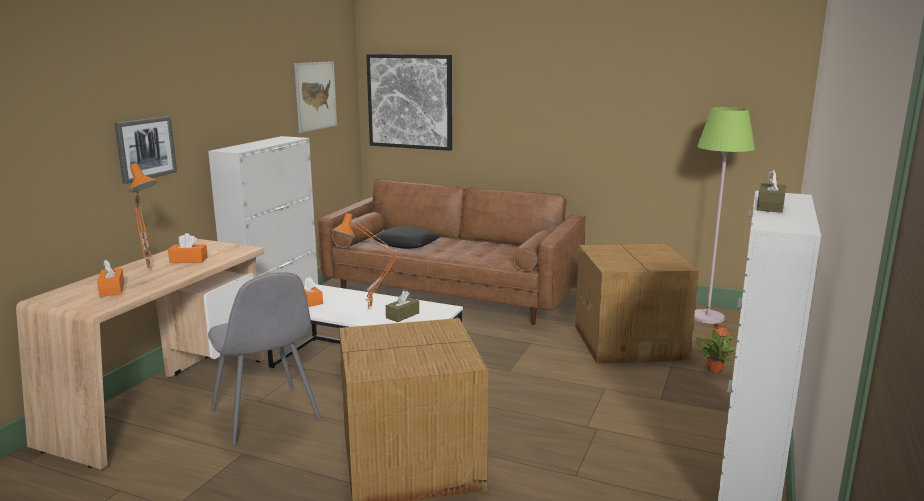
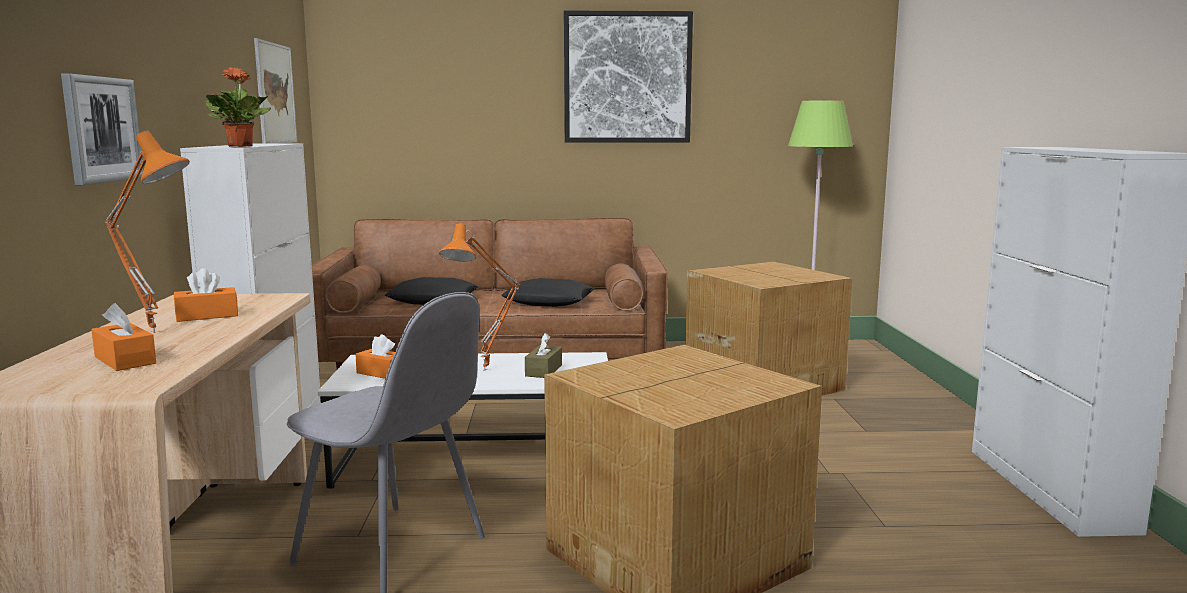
camera: 25 degrees left, 5 degrees down
picture [366,54,452,151] -> picture moved to [564,11,693,143]
potted plant [696,324,736,373] -> potted plant moved to [205,67,271,147]
brown tissue box [757,169,786,213] -> none
none -> black pillow [501,278,595,307]

